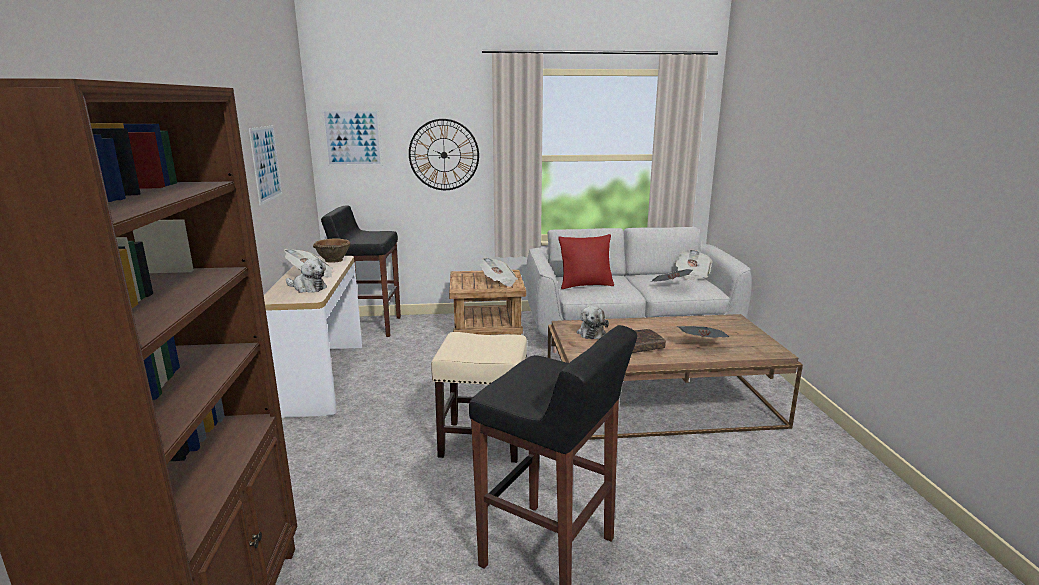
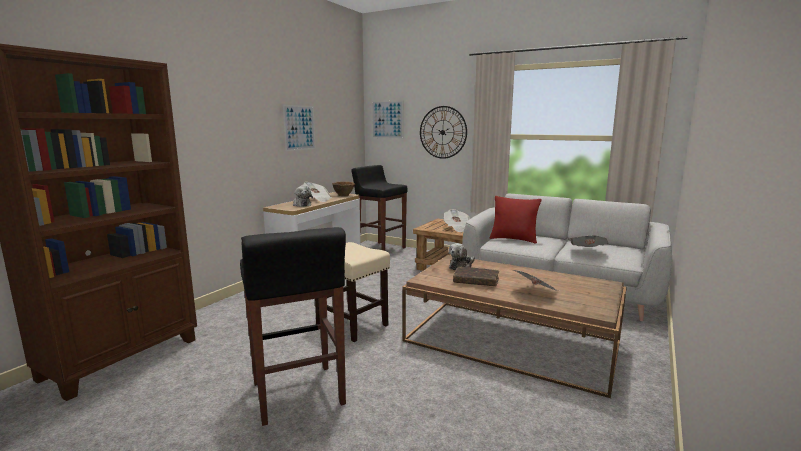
camera: 35 degrees right, 5 degrees down
newspaper [675,249,713,280] -> none

